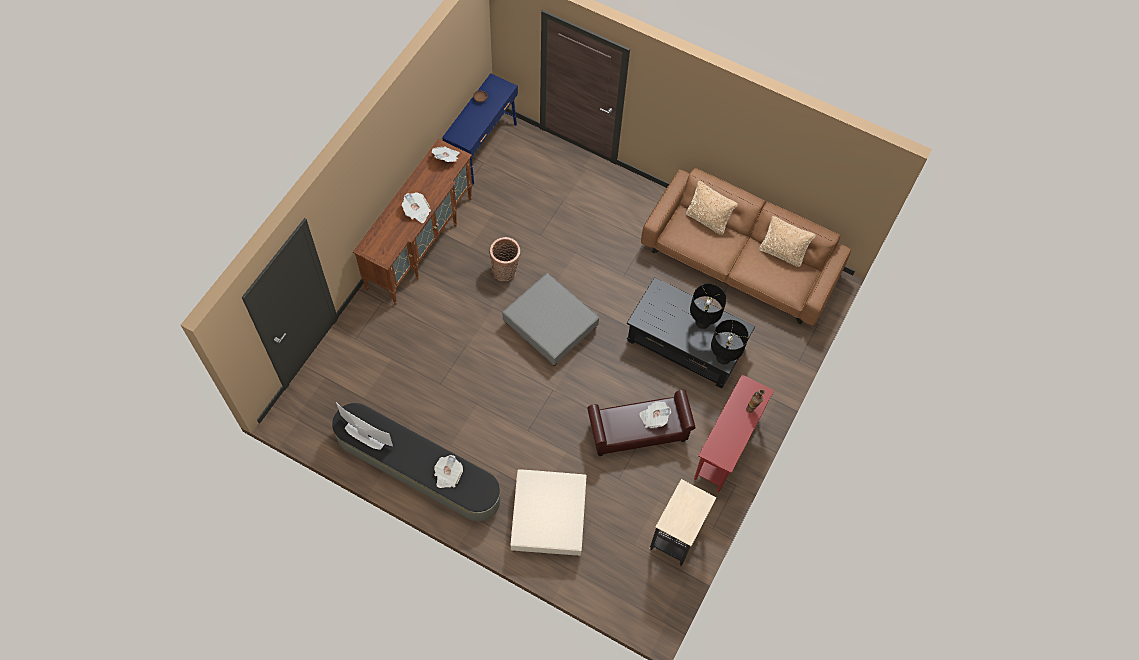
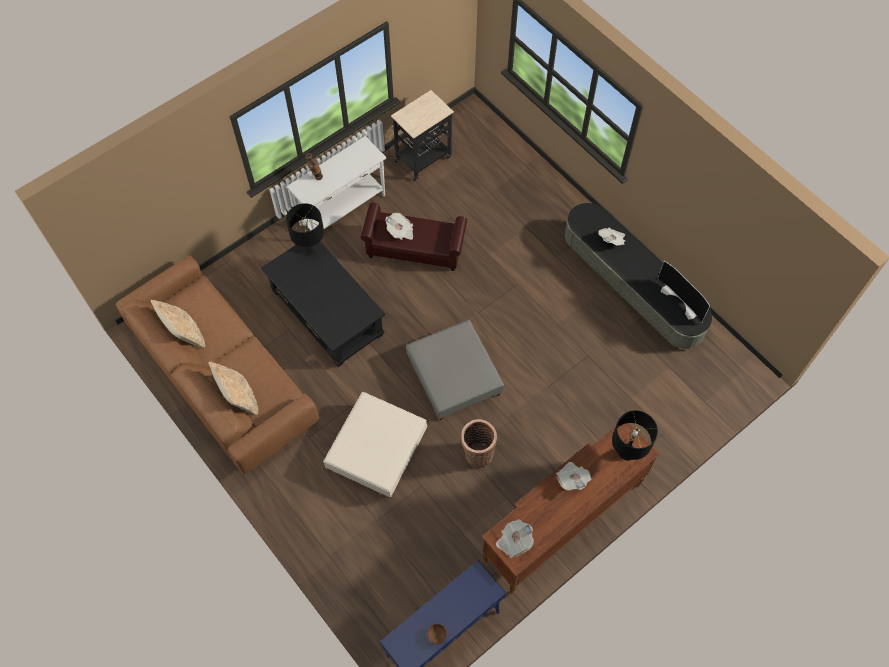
camera: 155 degrees left, 0 degrees up
beige ottoman [511,469,587,556] -> beige ottoman moved to [323,392,427,498]
black table lamp [690,284,727,329] -> black table lamp moved to [612,410,658,461]
red console table [694,375,774,492] -> white console table [287,136,387,230]

